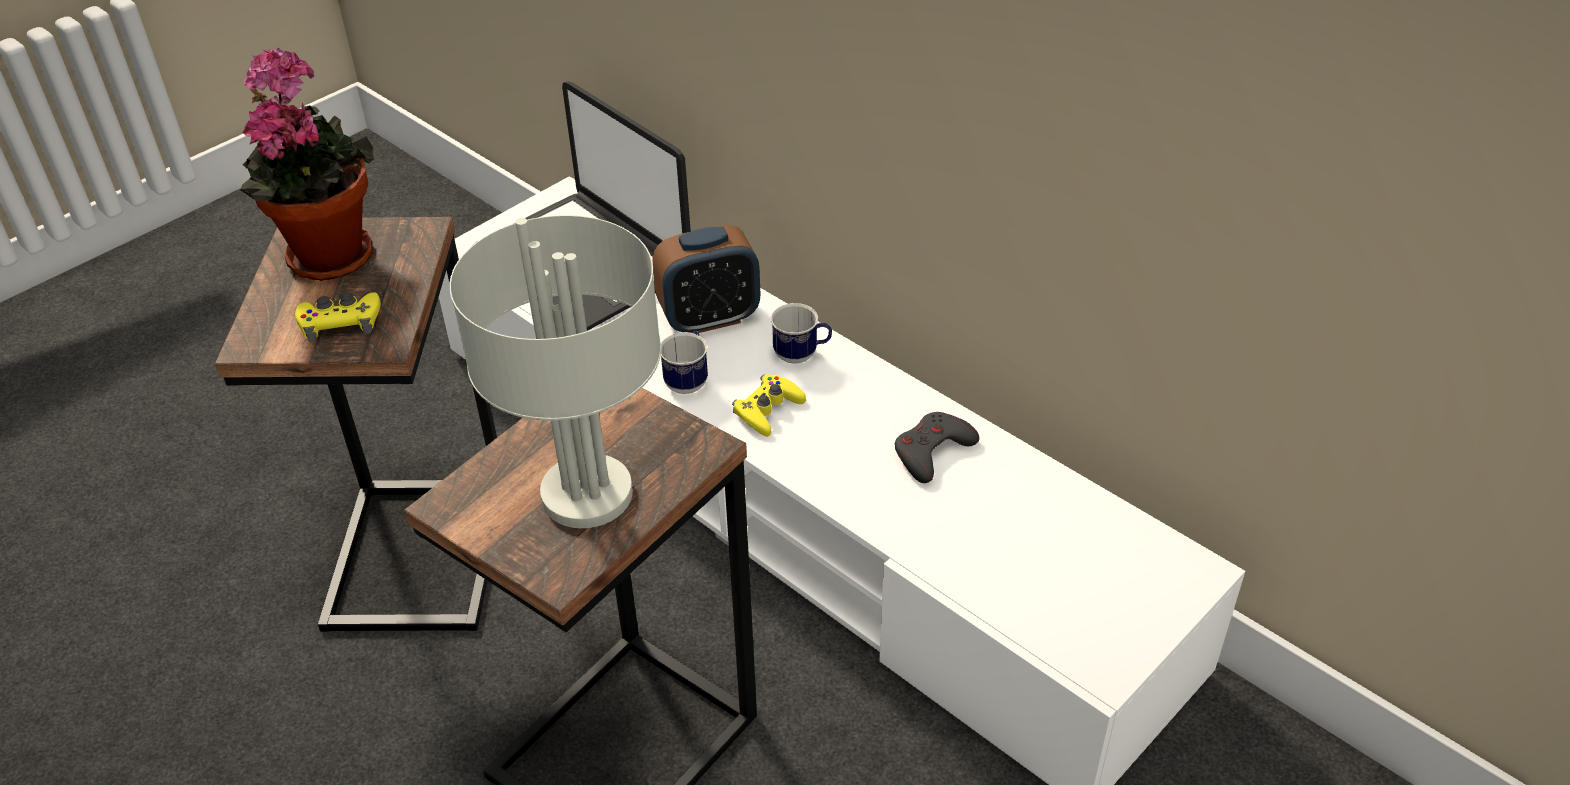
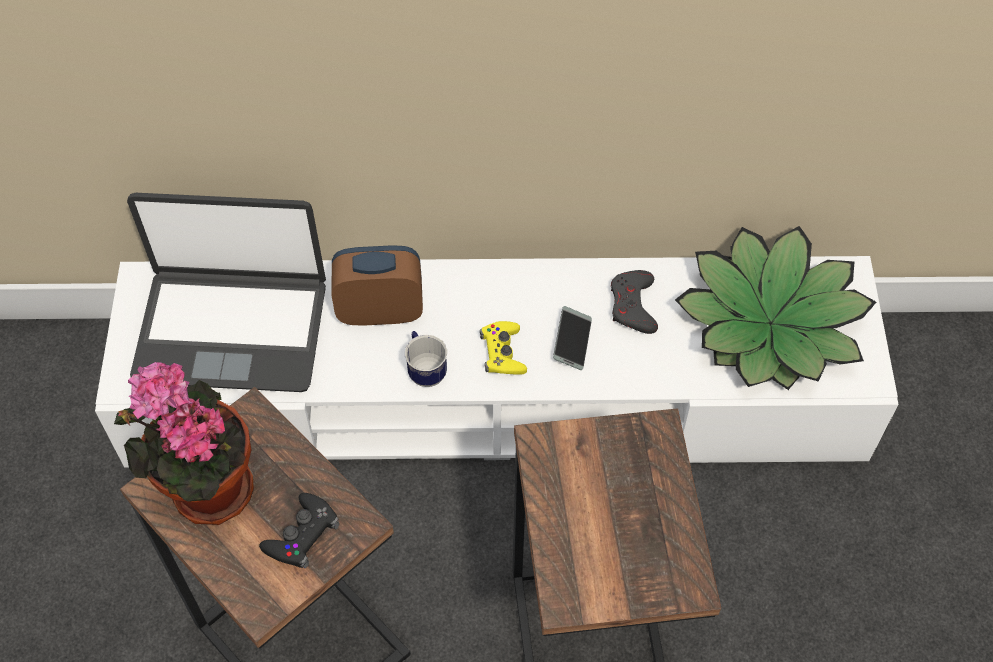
camera: 45 degrees left, 15 degrees up
yellow game controller [295,292,381,342] -> black game controller [259,493,339,568]
grey table lamp [449,215,661,528] -> none
alarm clock [652,225,760,333] -> alarm clock turned 120 degrees counterclockwise [332,245,423,326]
mug [771,303,832,364] -> none
none -> phone [553,306,592,370]
none -> potted plant [675,226,876,390]

